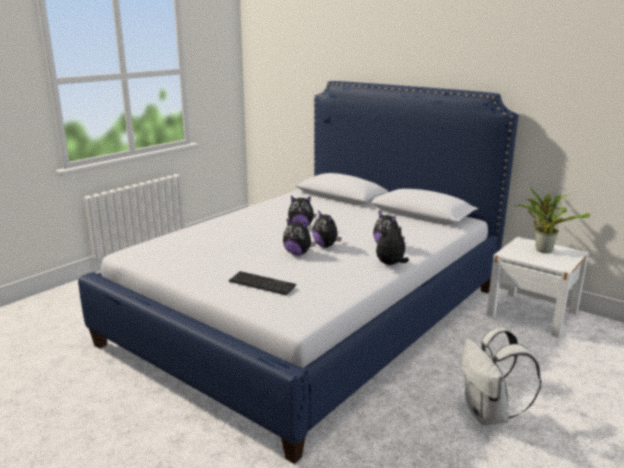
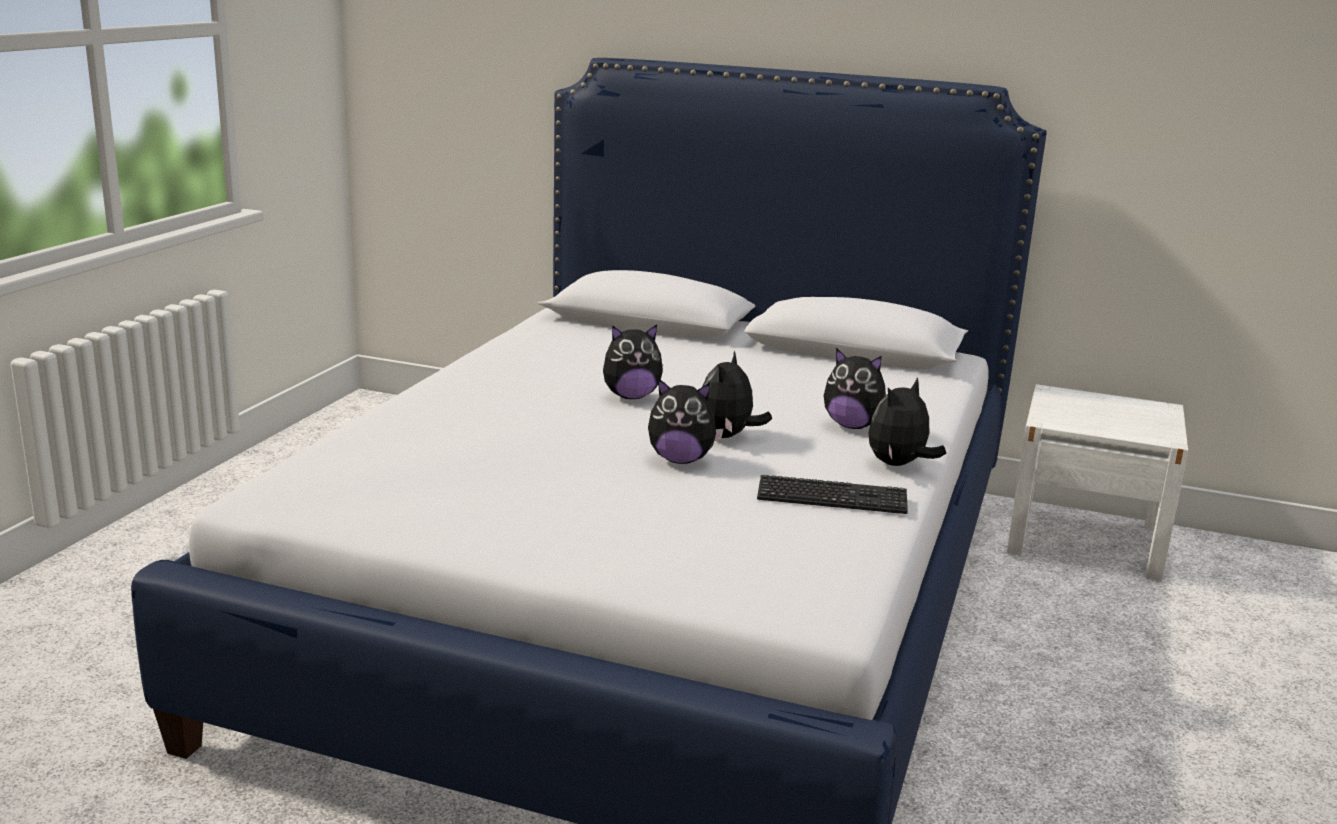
camera: 20 degrees left, 0 degrees up
keyboard [229,271,297,295] -> keyboard moved to [757,475,908,514]
plush toy [312,210,342,247] -> plush toy turned 75 degrees clockwise [702,351,772,438]
white backpack [461,328,541,425] -> none
potted plant [514,186,590,253] -> none

